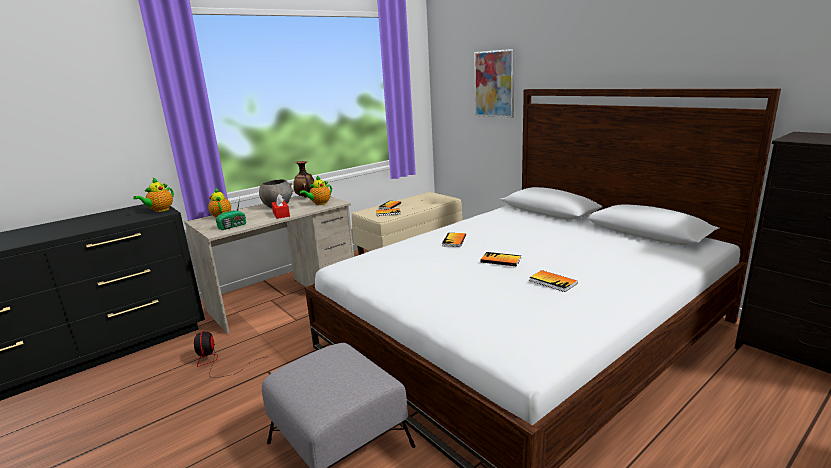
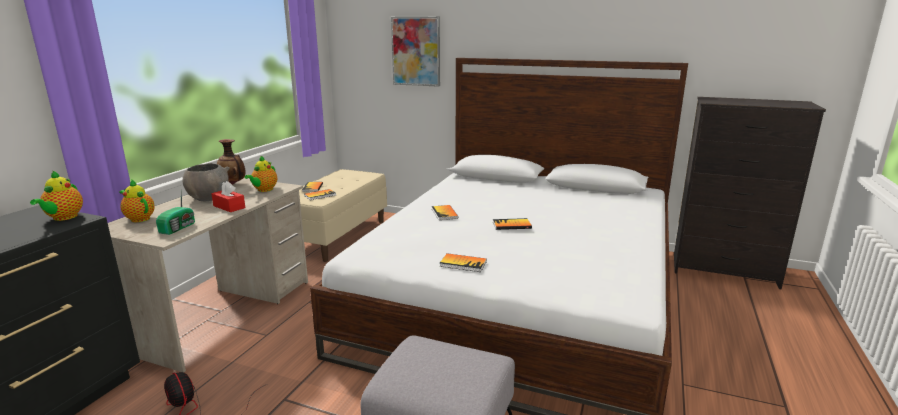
camera: 30 degrees left, 0 degrees up
book [529,270,578,292] -> book moved to [439,253,487,272]

